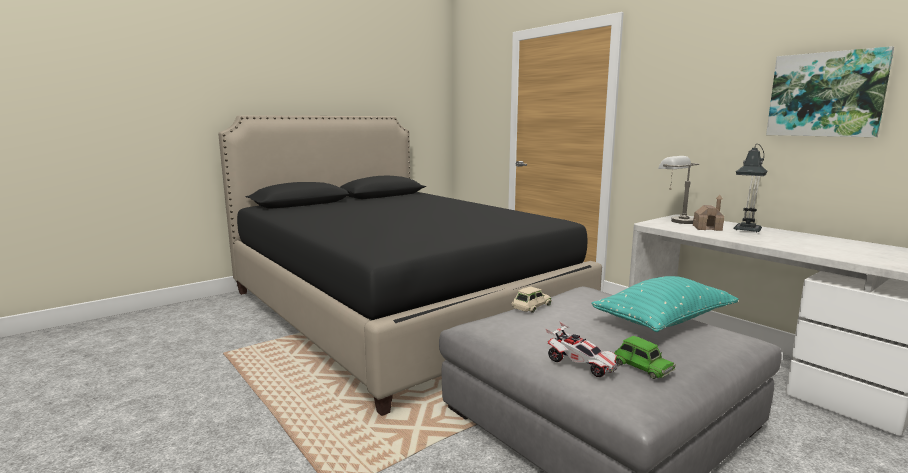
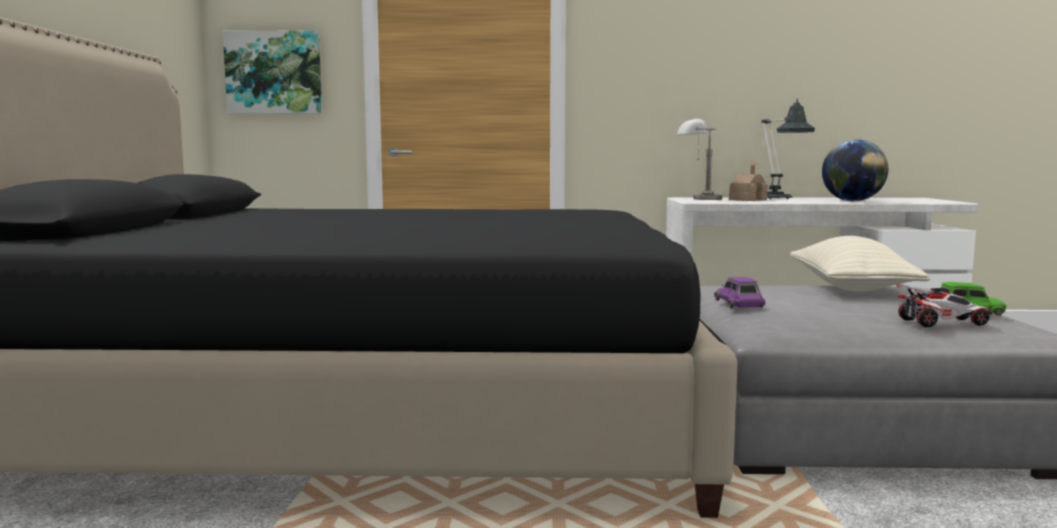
camera: 50 degrees left, 5 degrees down
beige toy car [512,286,552,313] -> purple toy car [714,277,766,308]
turquoise pillow [591,276,738,332] -> beige pillow [790,236,930,291]
picture [766,46,894,137] -> picture moved to [223,30,322,114]
none -> globe [822,139,888,201]

